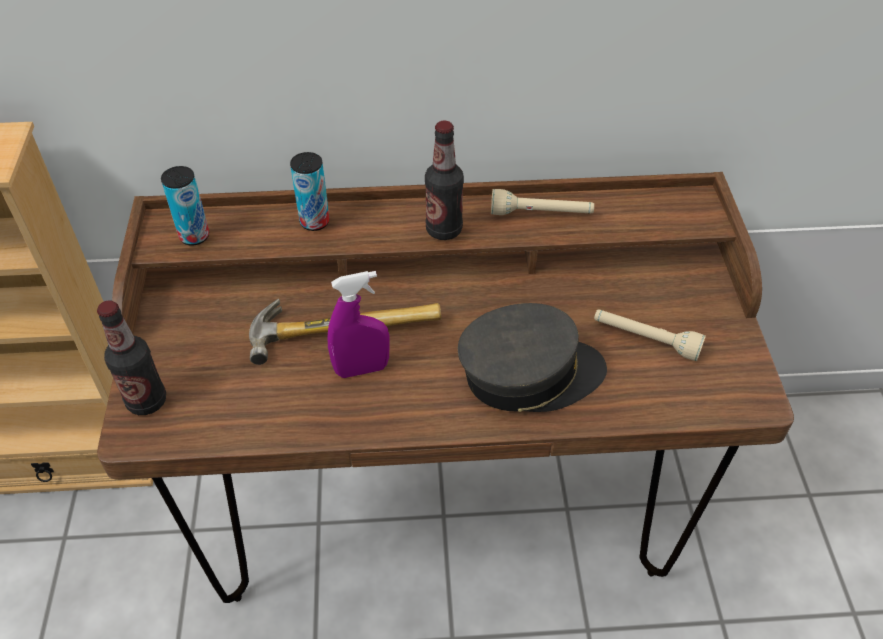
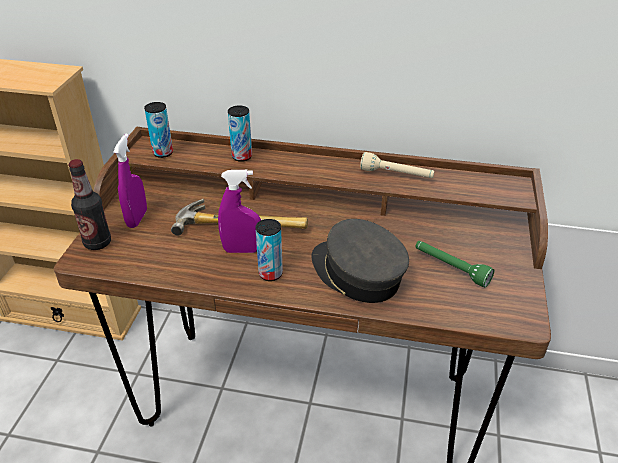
camera: 15 degrees right, 10 degrees down
bottle [425,120,464,240] -> none
grey cap [458,303,607,412] -> grey cap turned 135 degrees counterclockwise [311,219,409,303]
beige flashlight [594,310,706,361] -> green flashlight [415,241,494,287]
none -> purple spray bottle [113,134,147,228]
none -> can [255,219,283,281]

